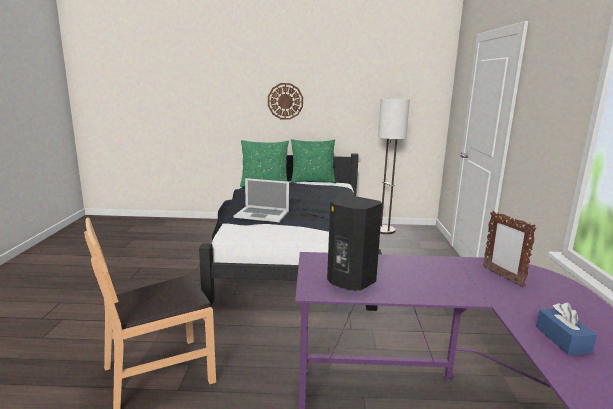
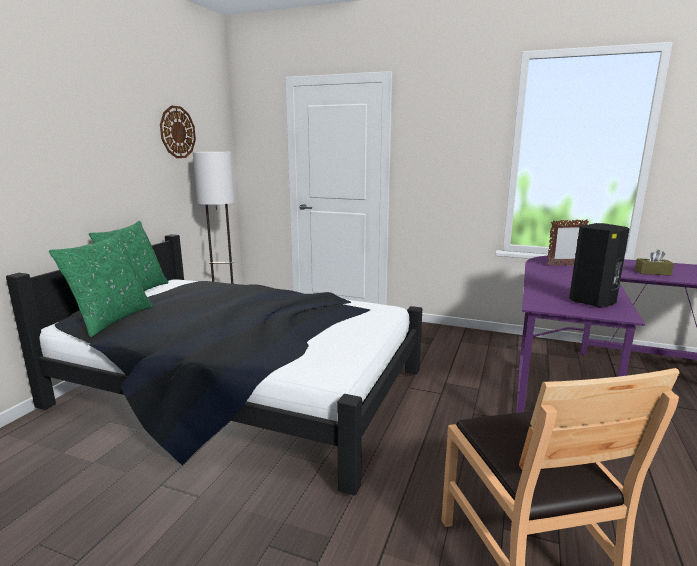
camera: 70 degrees left, 0 degrees up
laptop [233,178,289,222] -> none
wall clock [268,83,303,120] -> wall clock moved to [160,106,196,158]
blue tissue box [536,302,597,355] -> brown tissue box [635,249,674,276]

